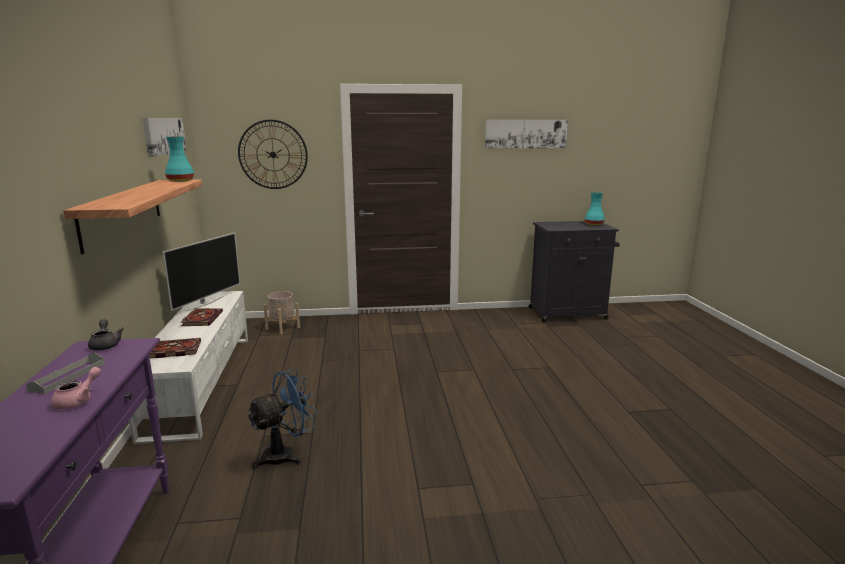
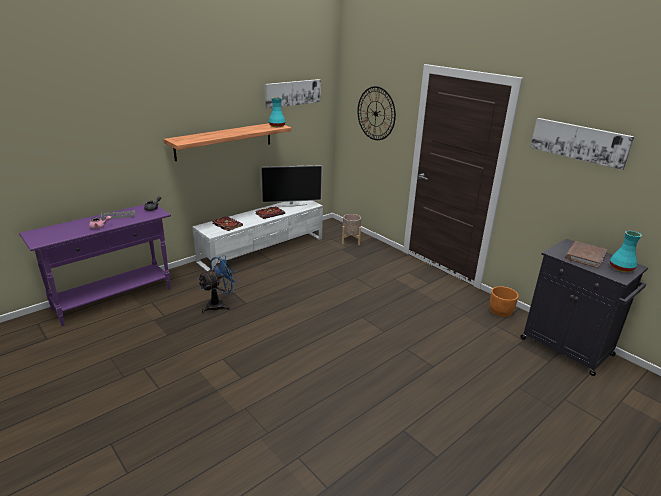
camera: 55 degrees right, 10 degrees up
blue fan [247,369,317,469] -> blue fan turned 60 degrees counterclockwise [198,255,239,313]
none -> orange planter [489,286,519,317]
none -> brown book [565,241,607,269]

